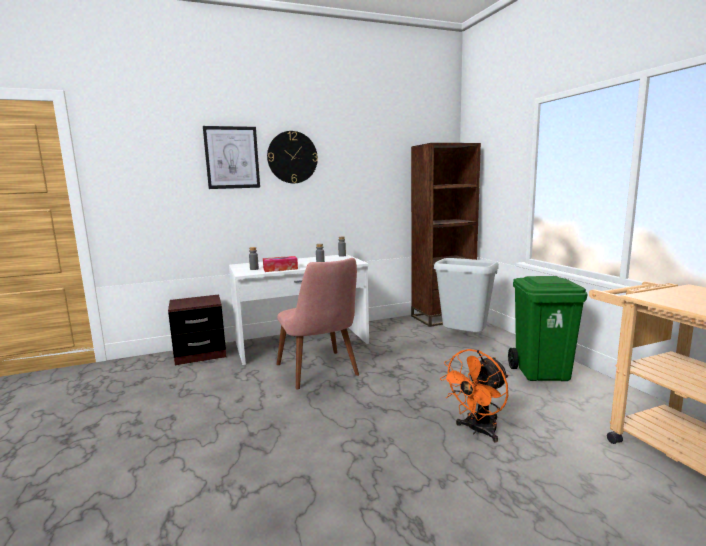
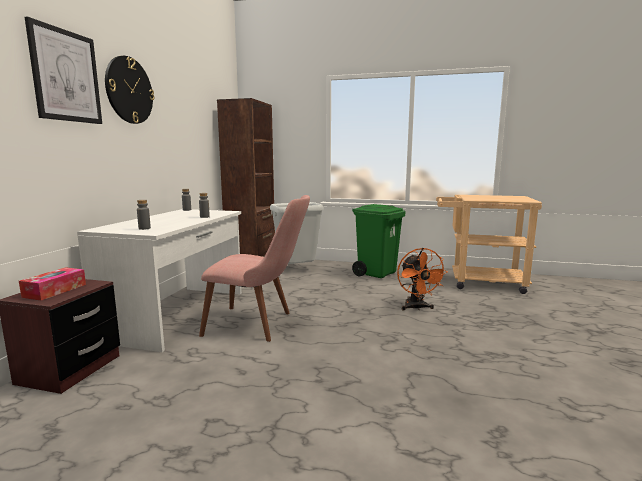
camera: 55 degrees left, 0 degrees up
tissue box [263,256,298,272] -> tissue box moved to [19,267,86,300]

